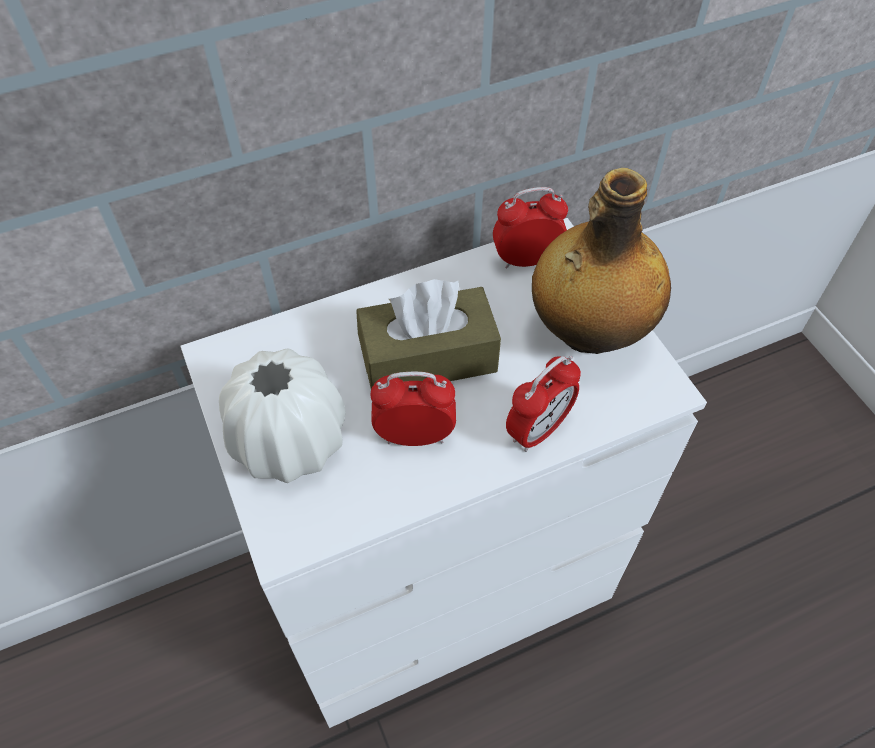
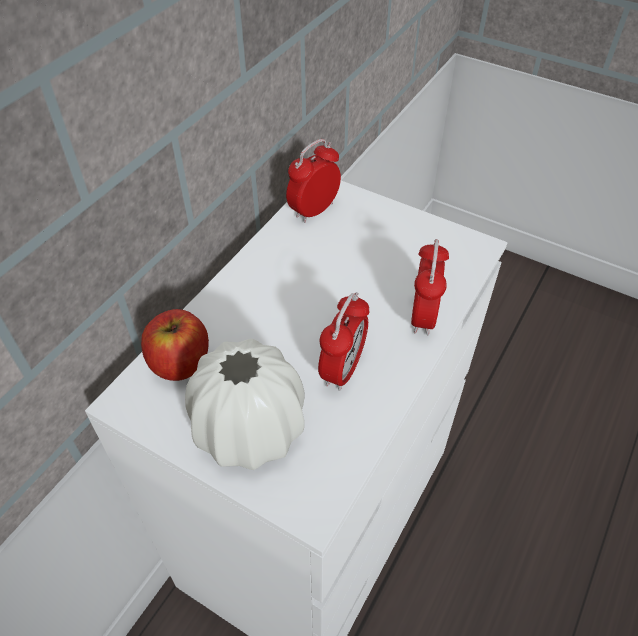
camera: 35 degrees left, 5 degrees down
brown tissue box [356,279,501,389] -> none
alarm clock [371,372,456,446] -> alarm clock turned 150 degrees clockwise [318,292,369,391]
bottle [532,168,671,354] -> none
none -> apple [141,309,209,381]

